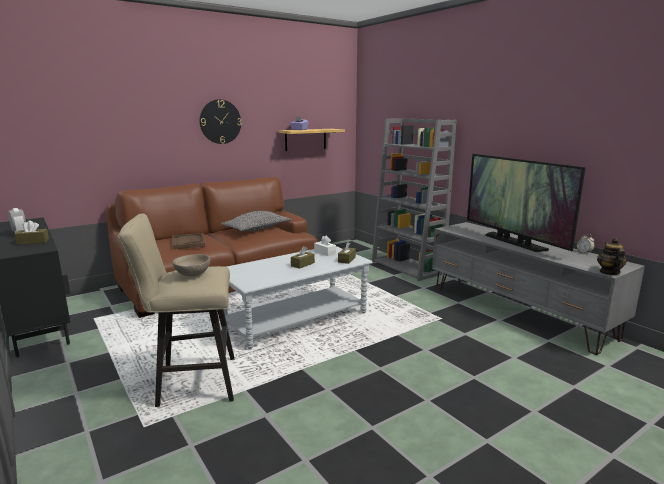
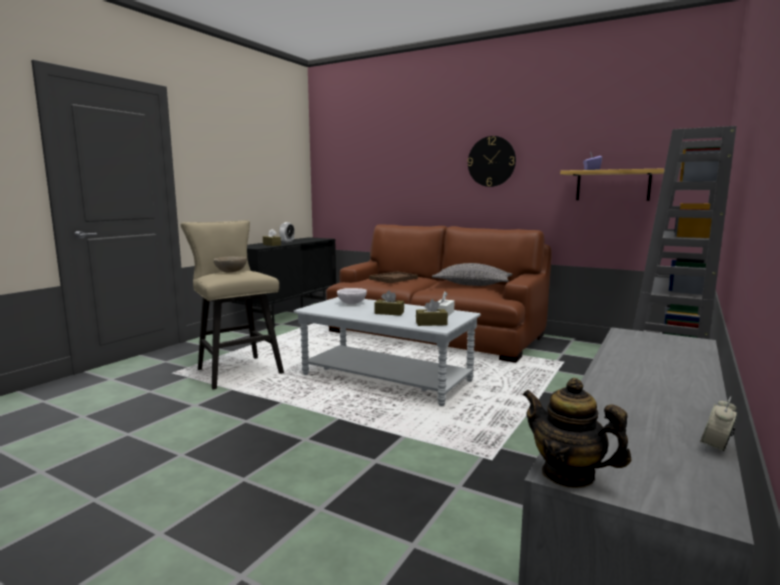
camera: 65 degrees right, 5 degrees down
television [467,154,586,252] -> none
teapot [597,238,627,275] -> teapot turned 120 degrees counterclockwise [522,378,631,488]
none -> white bowl [337,288,367,304]

